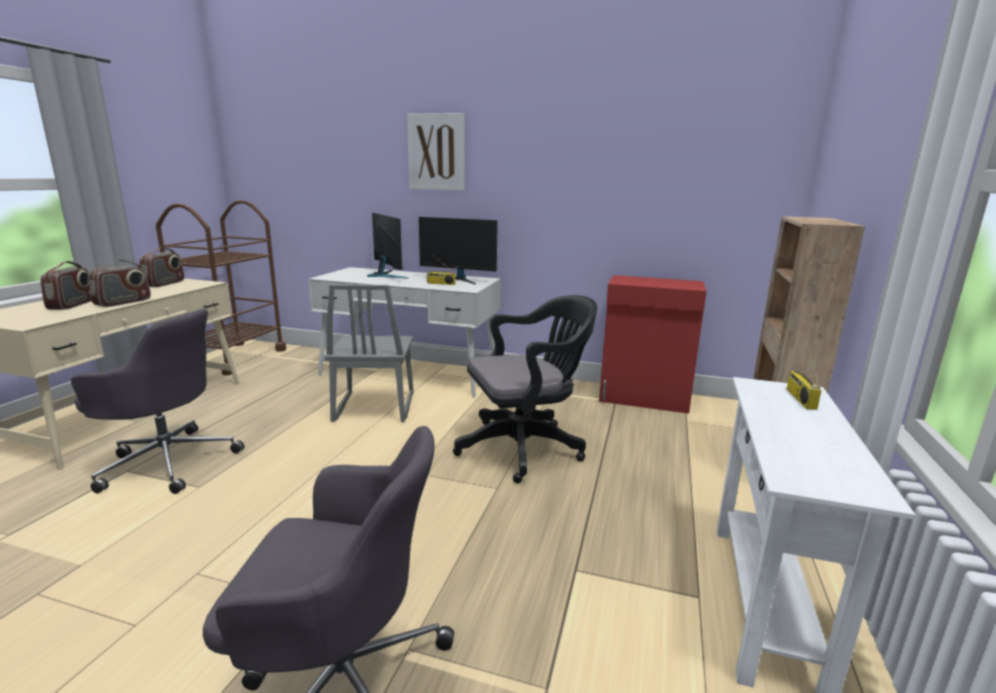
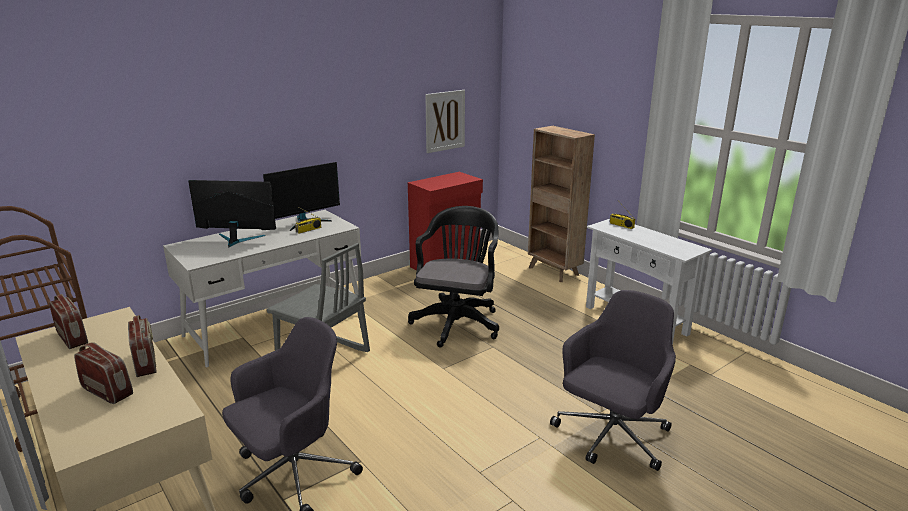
camera: 55 degrees left, 5 degrees up
picture [407,113,464,191] -> picture moved to [425,90,465,153]

